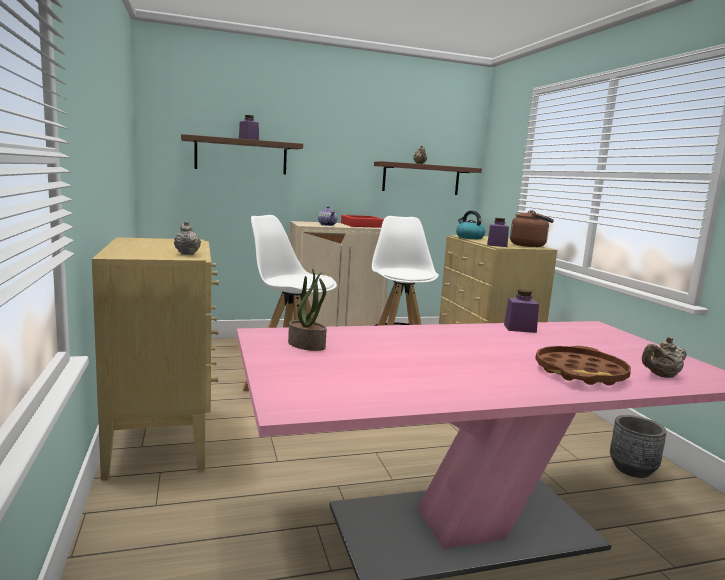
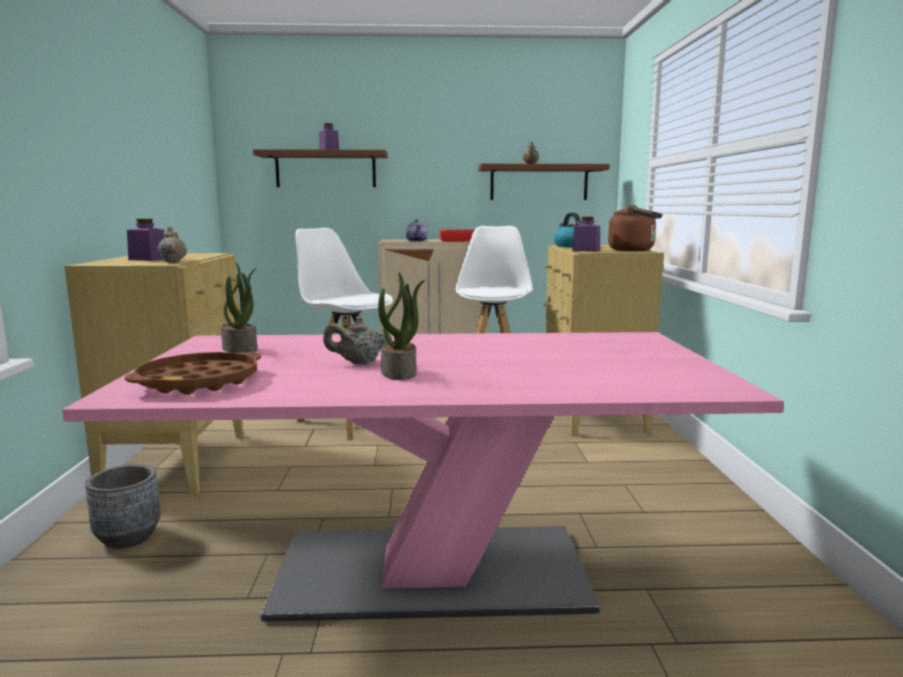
camera: 15 degrees right, 0 degrees up
purple jar [504,289,539,333] -> purple jar moved to [127,219,164,261]
brown tray [535,346,631,385] -> brown tray moved to [125,352,261,395]
grey planter [610,415,667,478] -> grey planter moved to [85,464,161,549]
beige teapot [642,337,686,378] -> beige teapot moved to [323,316,392,365]
none -> potted plant [378,272,425,380]

